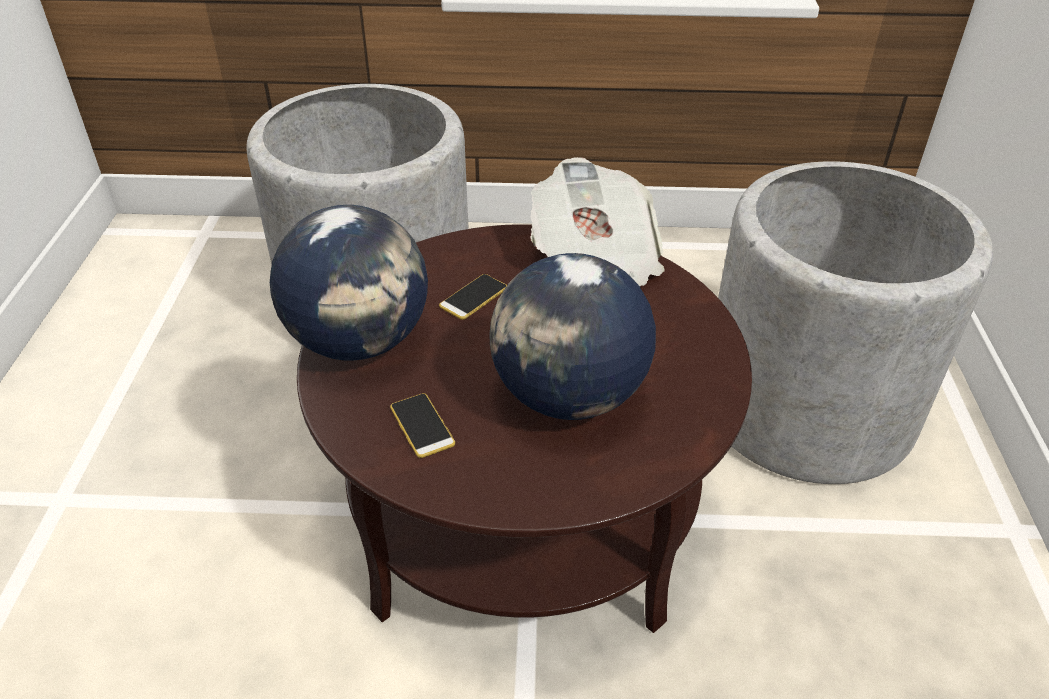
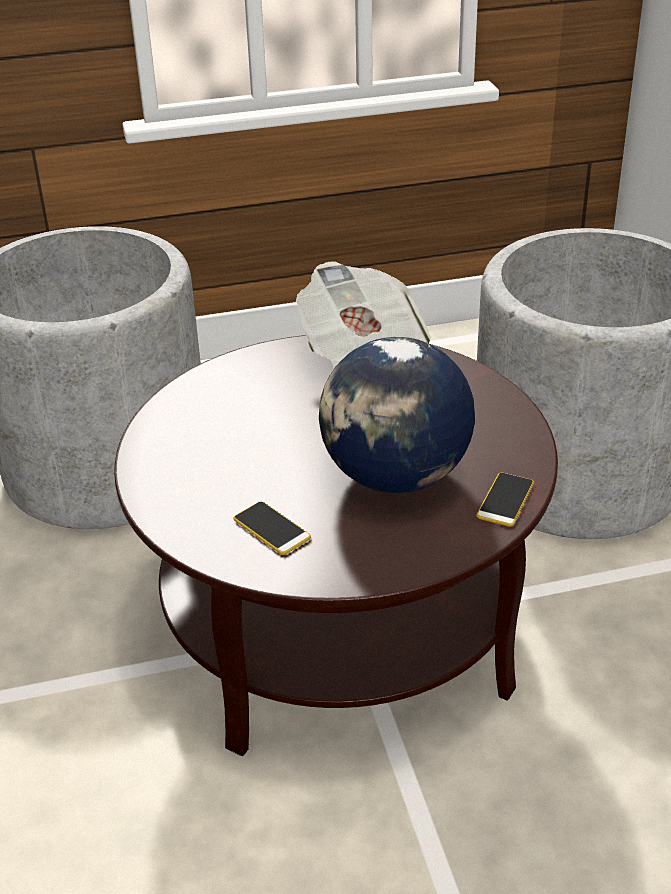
camera: 15 degrees left, 5 degrees down
globe [270,205,428,361] -> none
phone [439,274,507,320] -> phone moved to [476,473,534,527]

